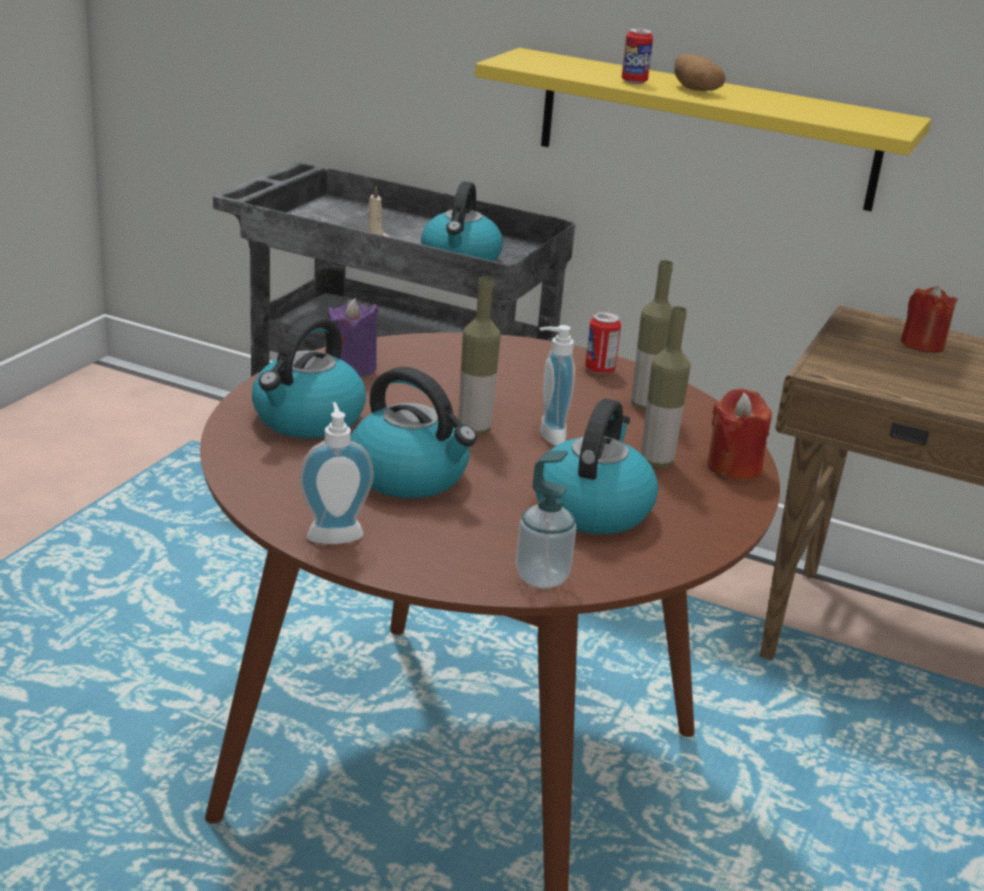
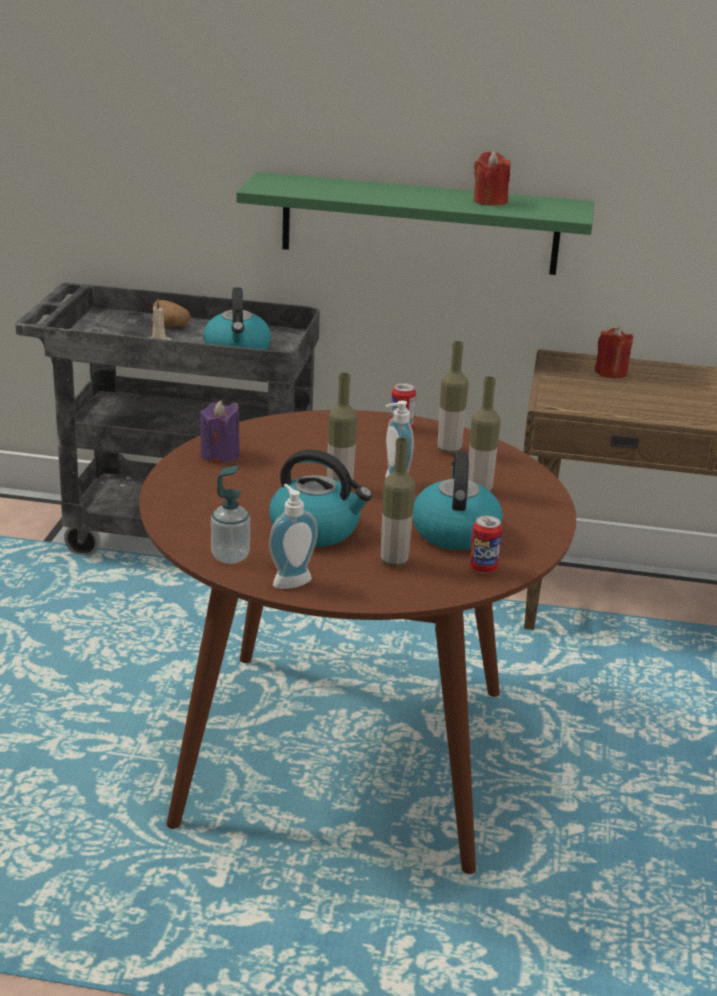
camera: 15 degrees left, 0 degrees up
kettle [252,316,366,438] -> none
yellow shelf [475,48,931,211] -> green shelf [236,172,594,275]
soap dispenser [516,451,576,589] -> soap dispenser moved to [211,466,250,564]
can [622,28,653,84] -> can moved to [470,516,502,573]
potato [674,54,725,91] -> potato moved to [153,300,191,327]
red candle [707,388,772,480] -> red candle moved to [474,151,510,206]
none -> bottle [381,437,415,567]

